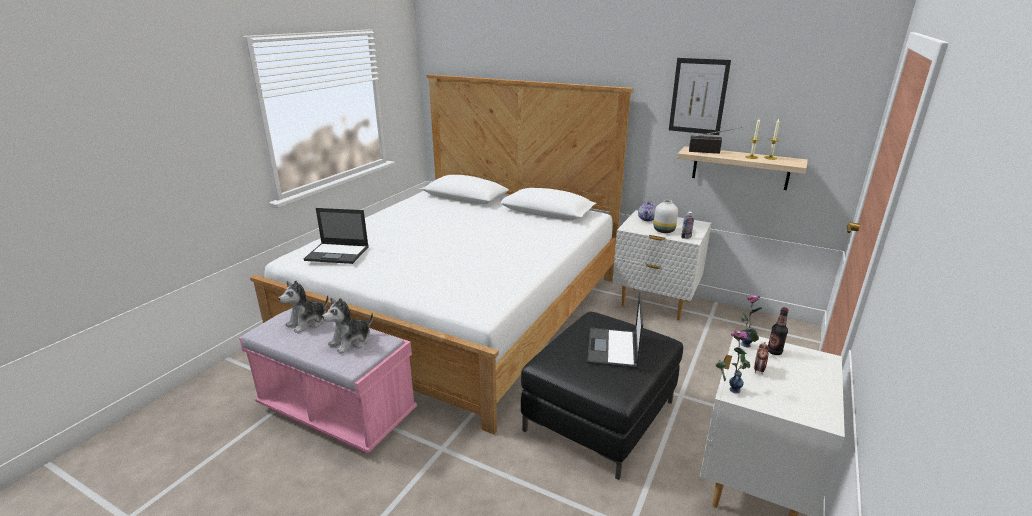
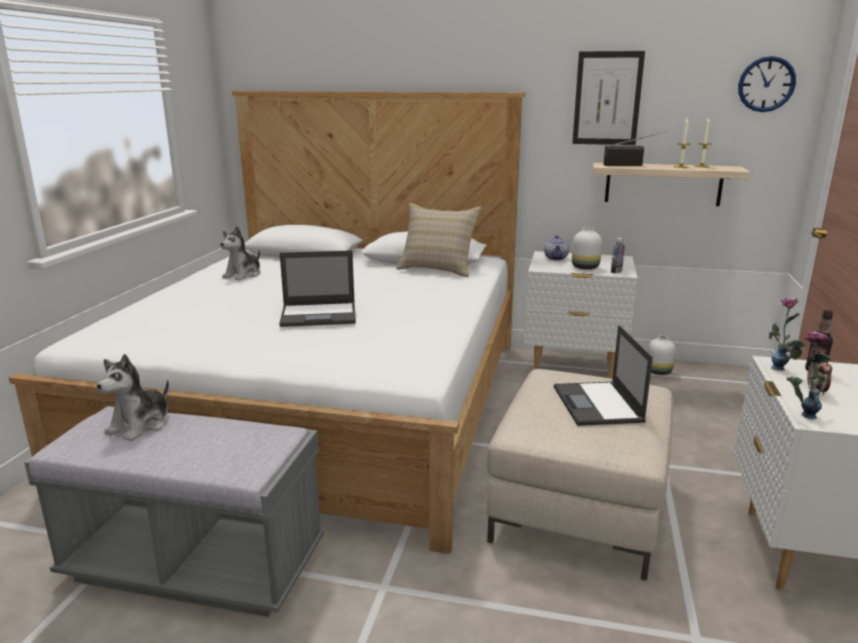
camera: 15 degrees left, 5 degrees down
pink bench [239,308,417,454] -> grey bench [24,406,324,617]
laptop [304,208,369,264] -> laptop moved to [279,251,356,327]
plush toy [322,298,373,354] -> plush toy moved to [220,226,260,281]
black ottoman [521,312,683,480] -> beige ottoman [486,369,673,581]
none -> beige pillow [397,203,481,277]
none -> white vase [647,335,676,375]
none -> wall clock [738,56,796,112]

